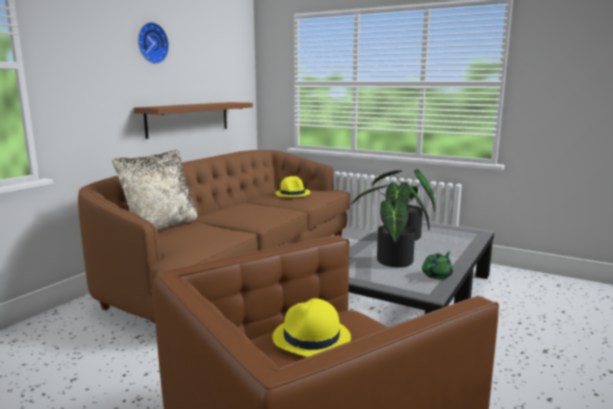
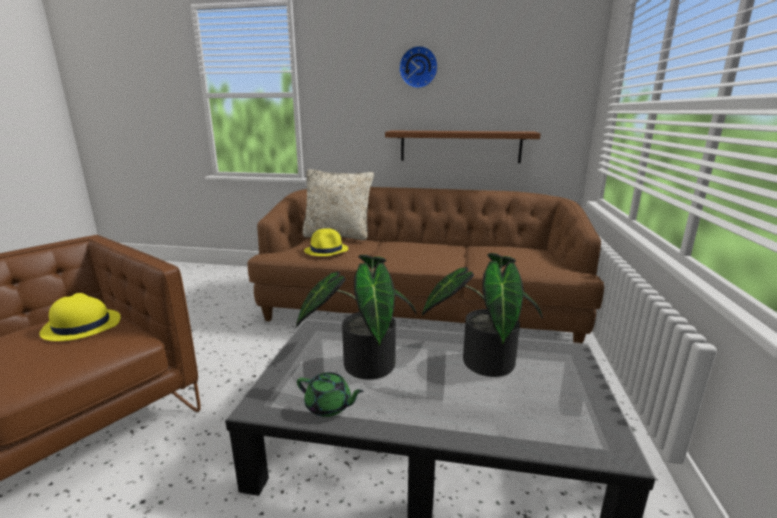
camera: 70 degrees right, 5 degrees up
yellow hat [275,176,310,197] -> yellow hat moved to [304,228,348,256]

